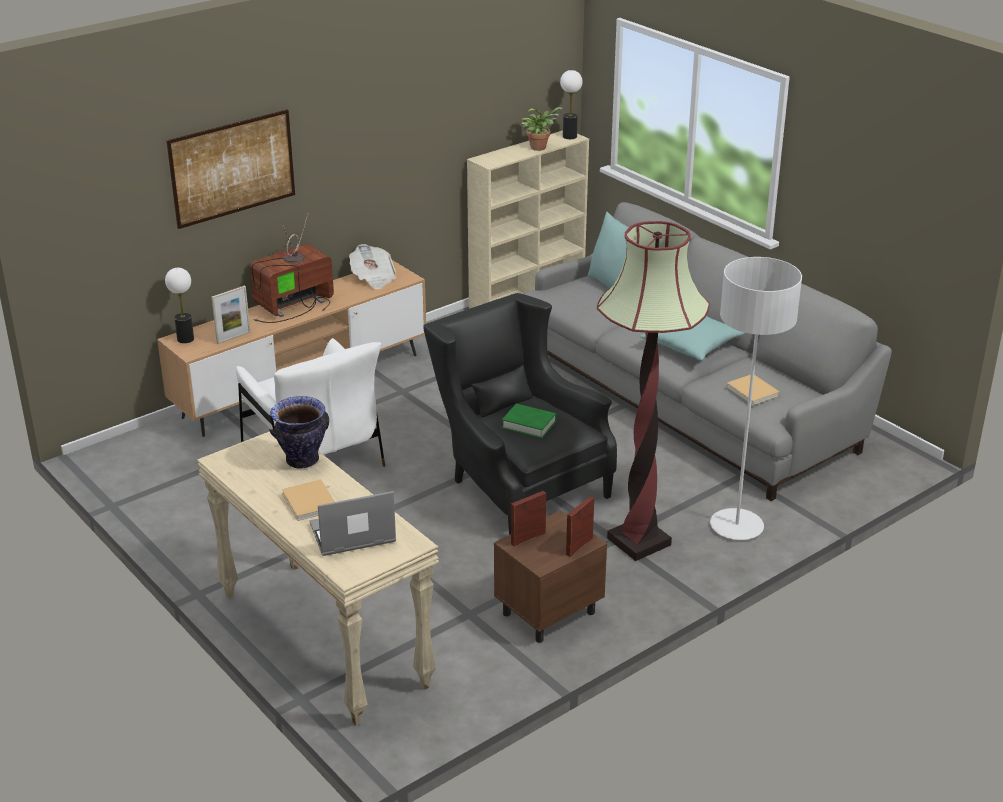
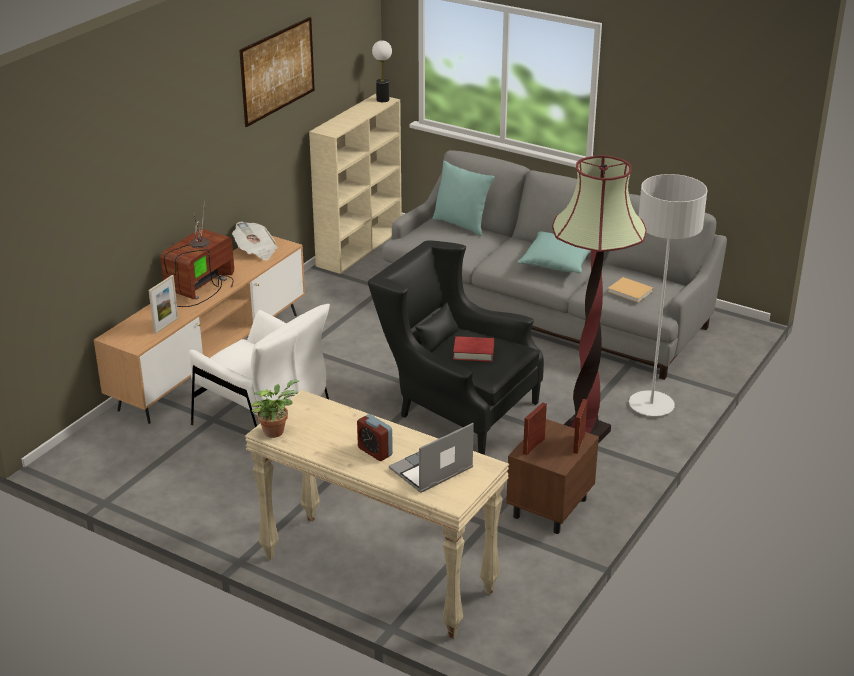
camera: 20 degrees left, 0 degrees up
table lamp [165,268,194,343] -> none
picture [166,109,295,229] -> picture moved to [239,17,315,127]
vase [269,396,329,469] -> none
beige book [282,479,335,521] -> alarm clock [357,414,393,461]
green book [502,404,557,438] -> red book [453,336,494,362]
potted plant [521,107,563,151] -> potted plant moved to [251,379,299,438]

